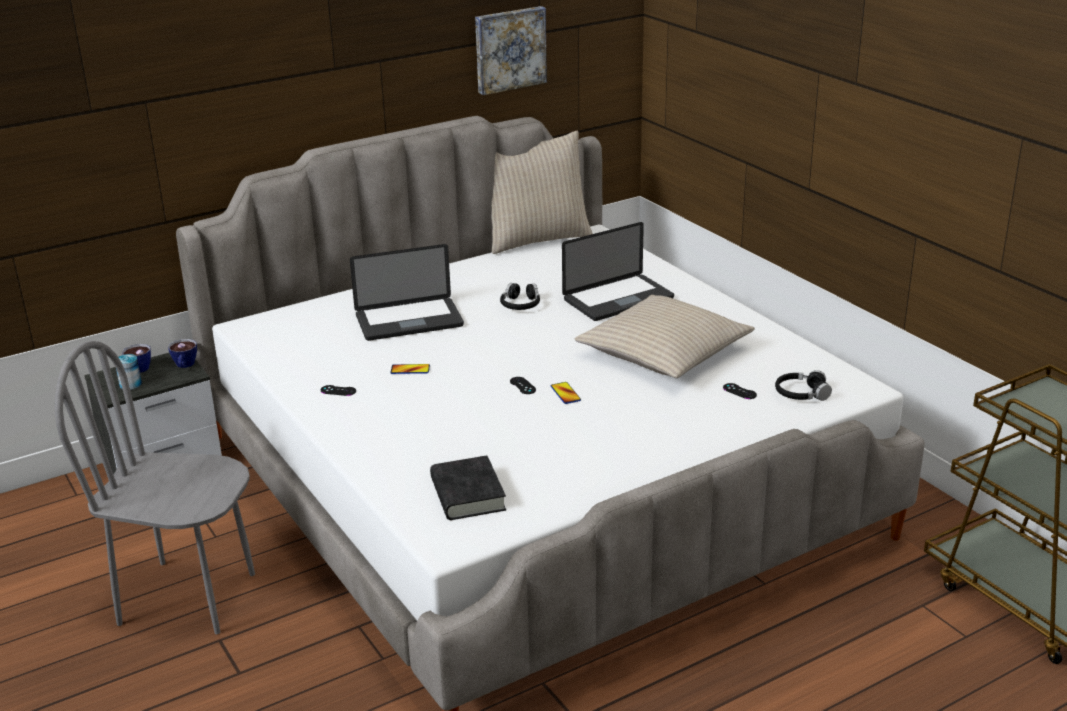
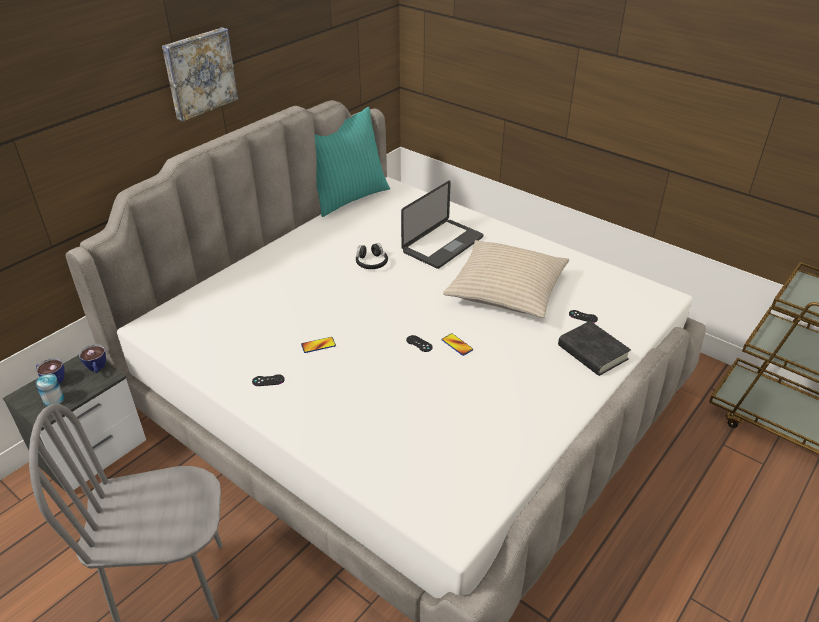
camera: 20 degrees left, 10 degrees up
laptop [350,244,464,341] -> none
black book [430,455,506,520] -> black book moved to [558,321,631,376]
picture [475,6,547,95] -> picture moved to [162,27,238,121]
beige pillow [491,131,593,254] -> turquoise pillow [315,107,390,217]
black headphones [775,370,832,401] -> none

